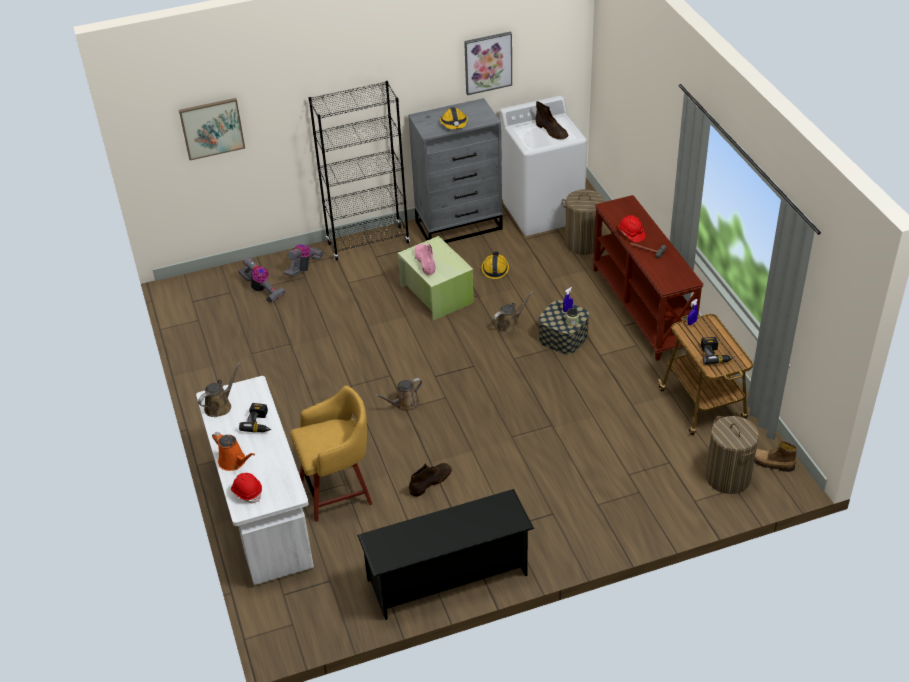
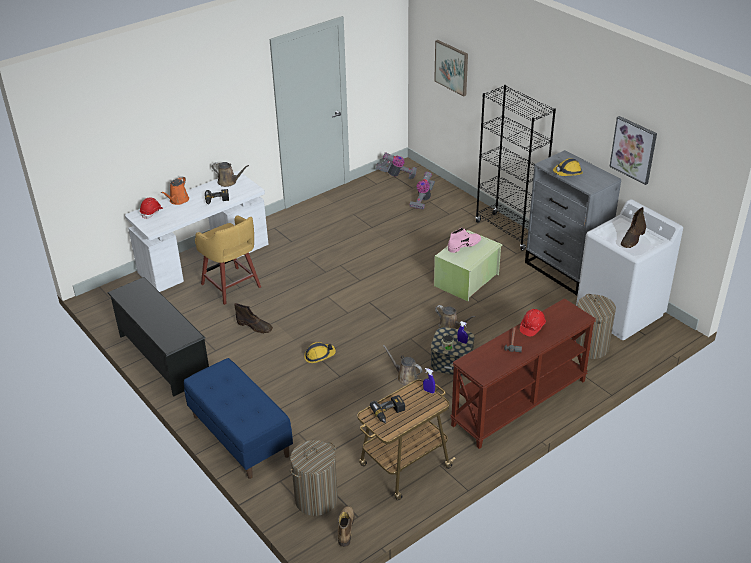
camera: 70 degrees right, 5 degrees down
vacuum cleaner [284,244,323,276] -> vacuum cleaner moved to [376,152,417,179]
brown watering can [375,378,422,411] -> brown watering can moved to [383,345,423,386]
hard hat [482,252,509,279] -> hard hat moved to [304,342,336,363]
none -> blue bench [184,358,293,479]

